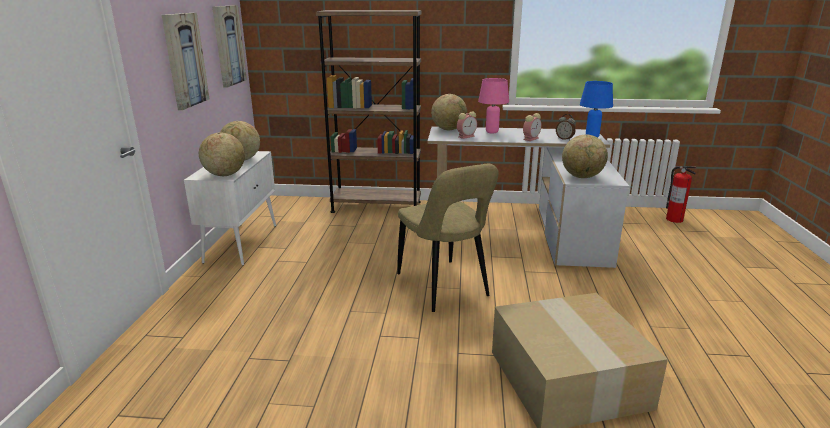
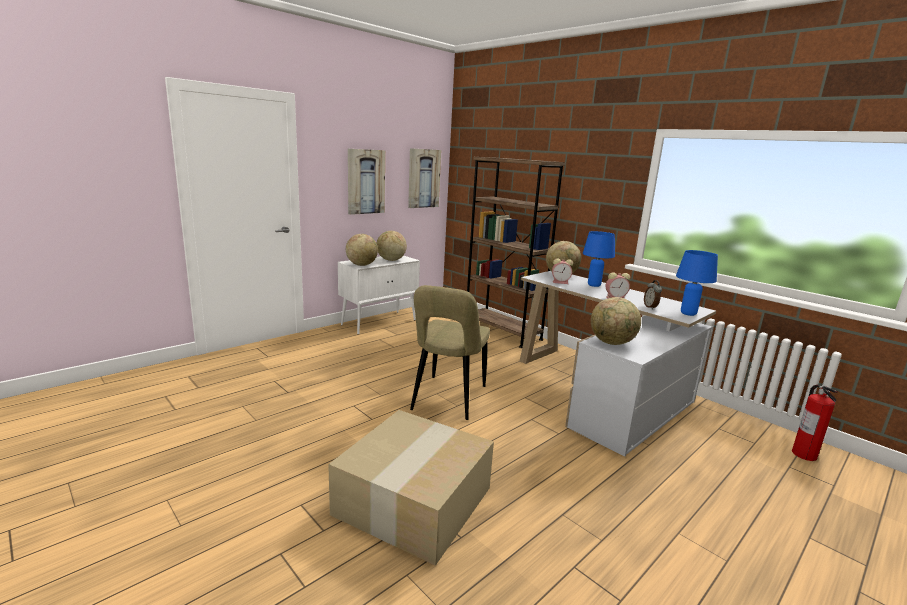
camera: 40 degrees right, 5 degrees down
pink table lamp [478,78,509,133] -> blue table lamp [583,231,615,287]

